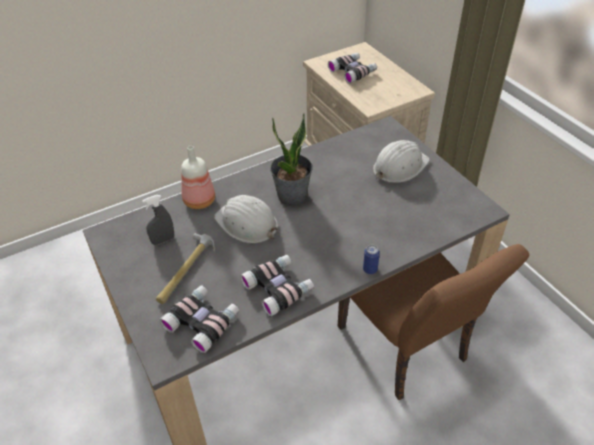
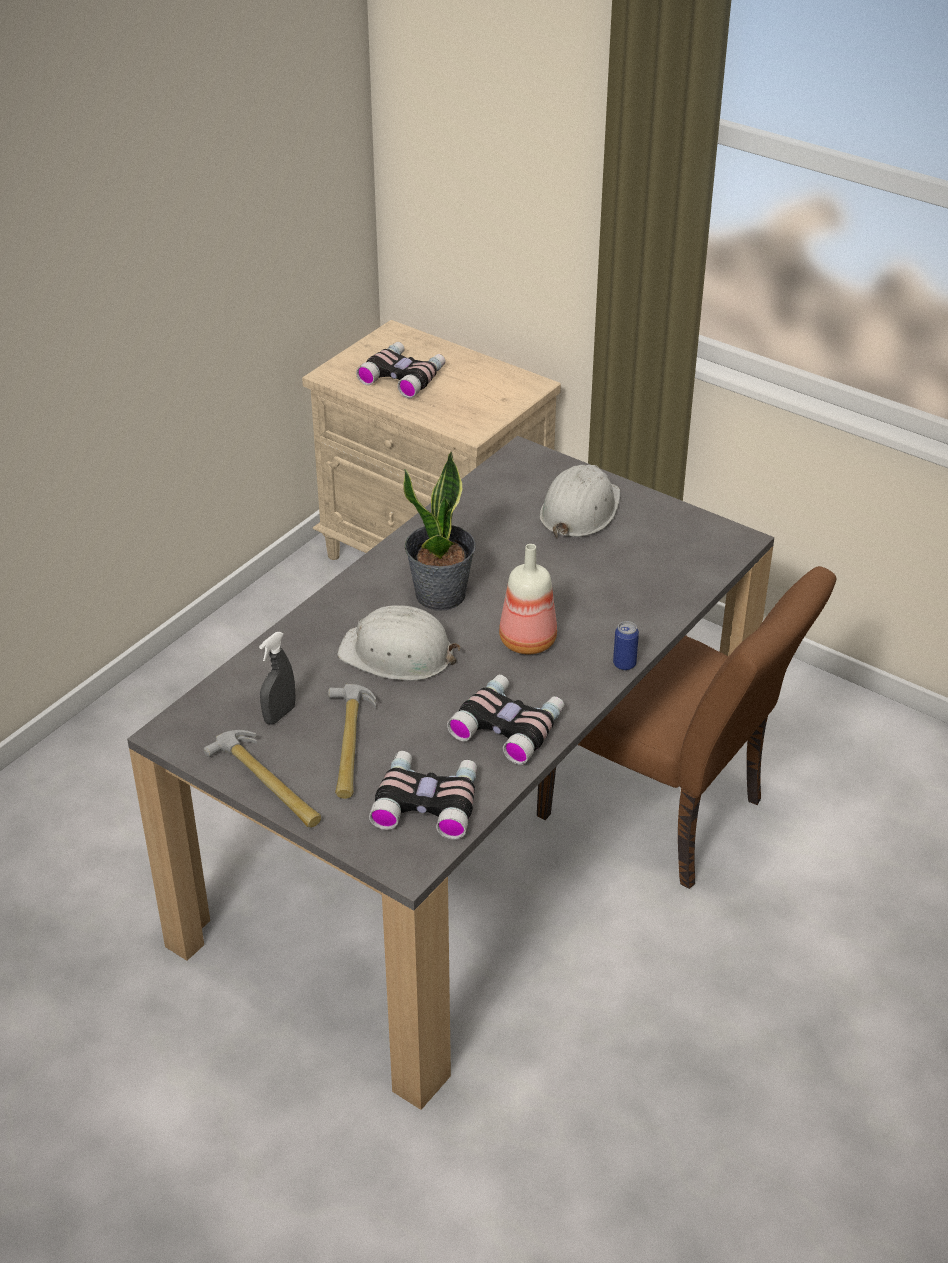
camera: 25 degrees left, 5 degrees down
bottle [181,146,215,209] -> bottle moved to [499,544,557,654]
none -> hammer [204,730,321,828]

